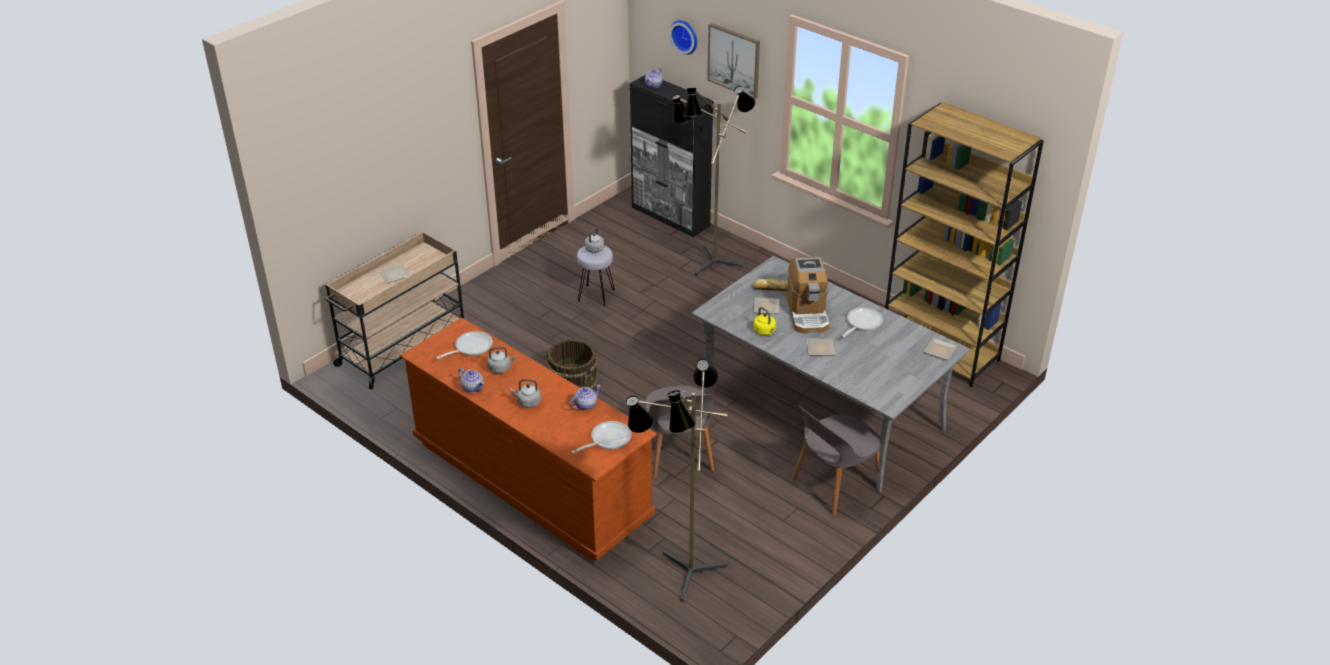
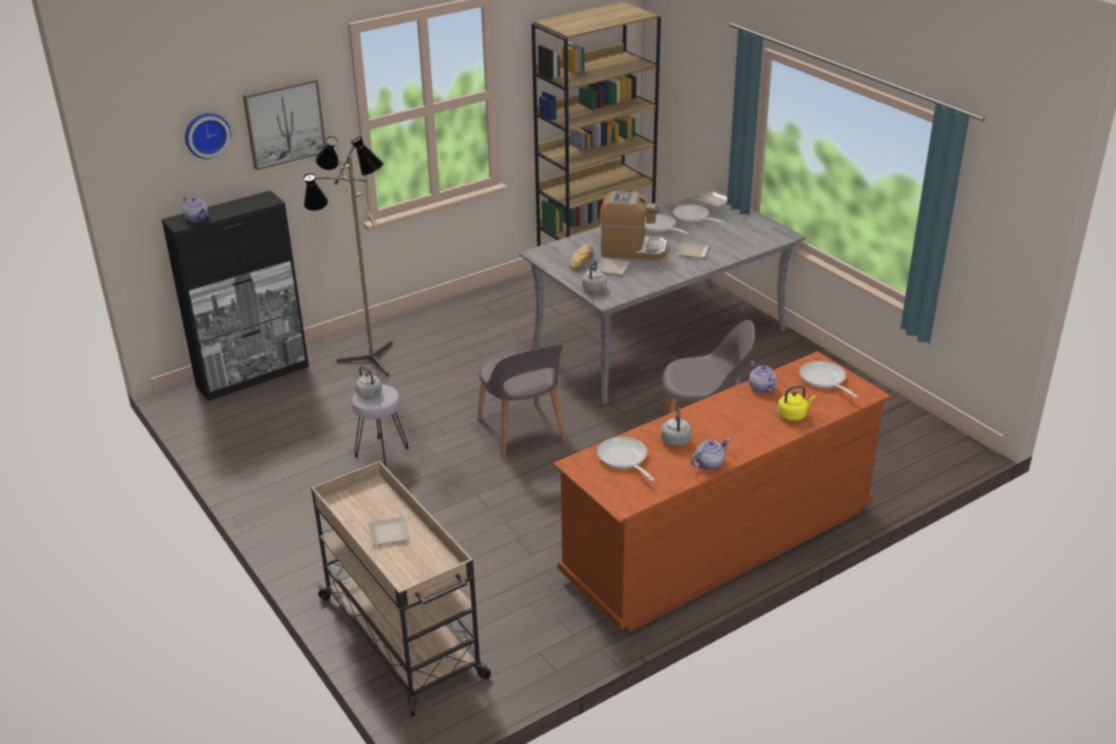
camera: 75 degrees left, 5 degrees down
grey kettle [510,379,541,408] -> grey kettle moved to [582,260,606,293]
brown bucket [546,339,598,389] -> none
floor lamp [626,359,727,602] -> none
yellow kettle [753,307,776,335] -> yellow kettle moved to [778,385,816,421]
grey chair [791,405,881,516] -> grey chair moved to [477,345,567,458]
none -> frying pan [673,204,725,223]

